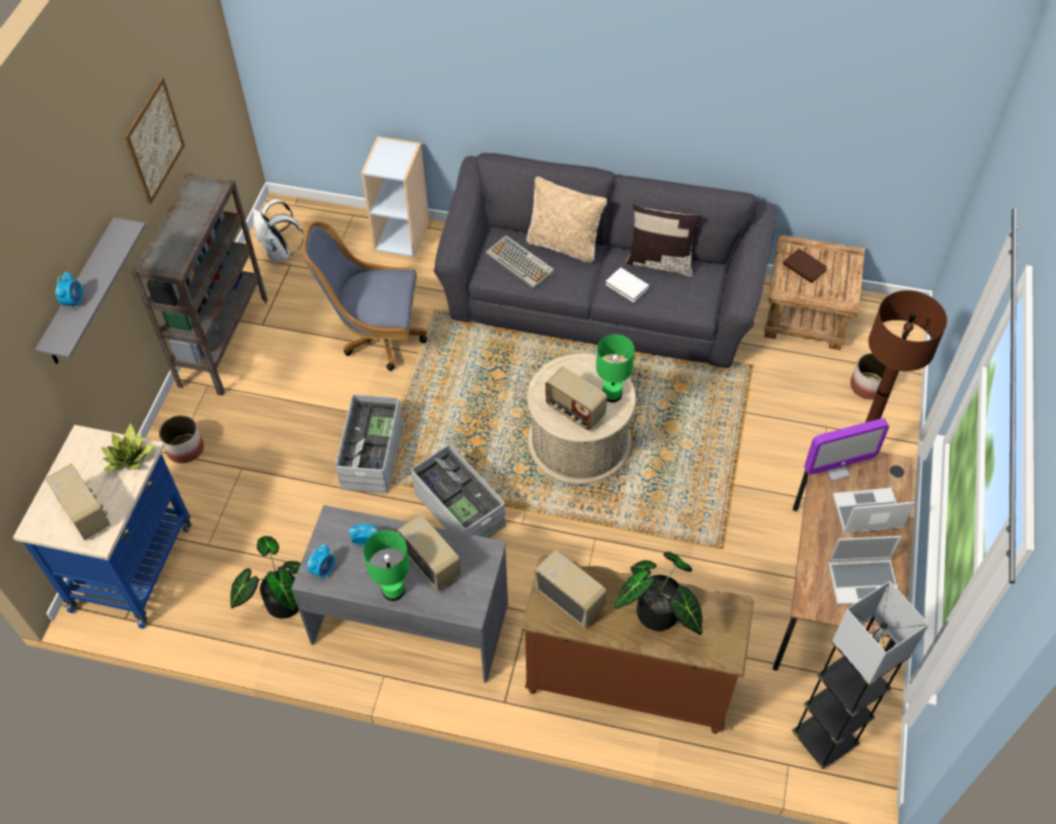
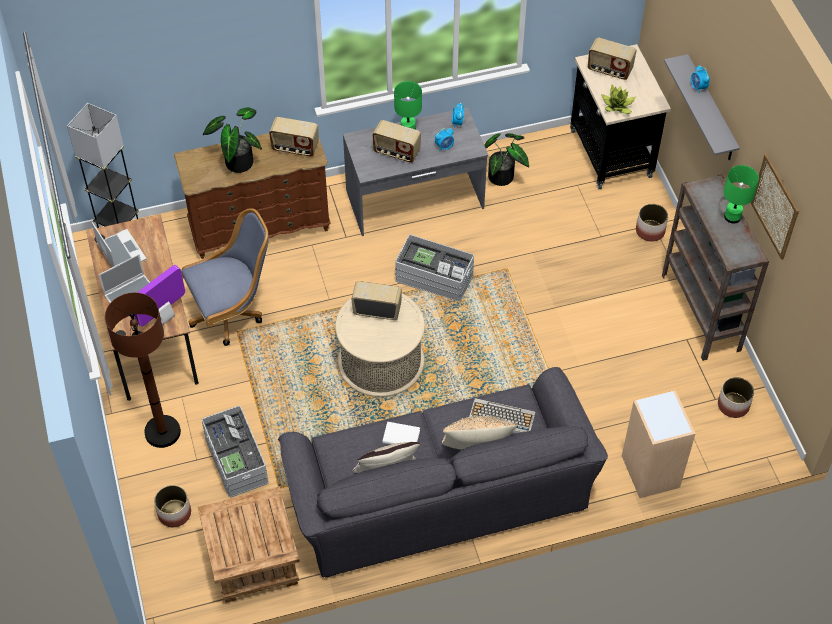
camera: 150 degrees right, 0 degrees up
blue cart [13,425,192,629] -> black cart [570,44,671,189]
white backpack [253,199,304,263] -> planter [718,377,754,418]
blue office chair [303,221,427,371] -> blue office chair moved to [181,208,269,346]
grey storage box [335,394,403,494] -> grey storage box moved to [202,406,269,497]
green table lamp [596,334,634,402] -> green table lamp moved to [724,165,759,223]
brown book [783,248,827,283] -> none
laptop [828,536,902,605] -> laptop turned 90 degrees clockwise [92,222,147,267]

